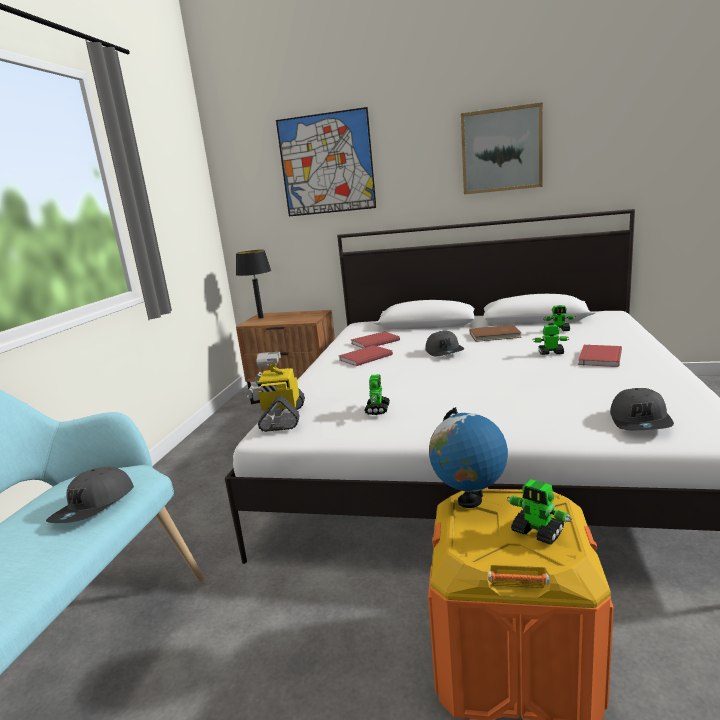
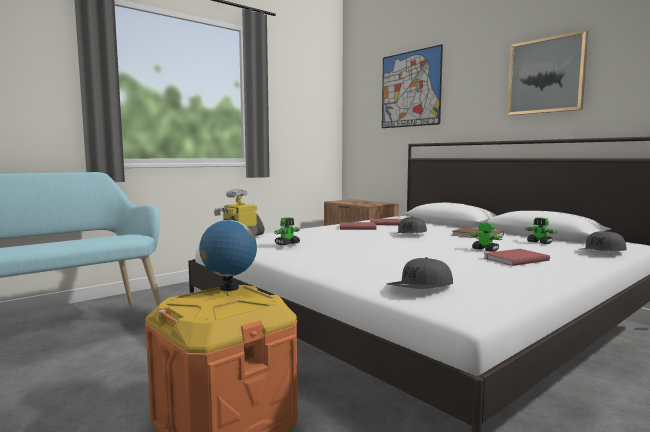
camera: 35 degrees right, 10 degrees down
grey cap [46,467,134,523] -> grey cap moved to [582,231,627,251]
black table lamp [236,250,271,319] -> none
toy robot [507,479,572,545] -> none

